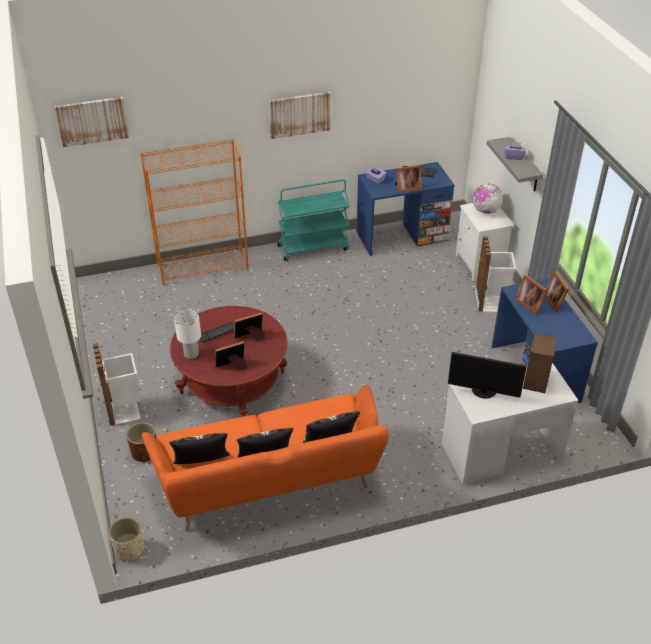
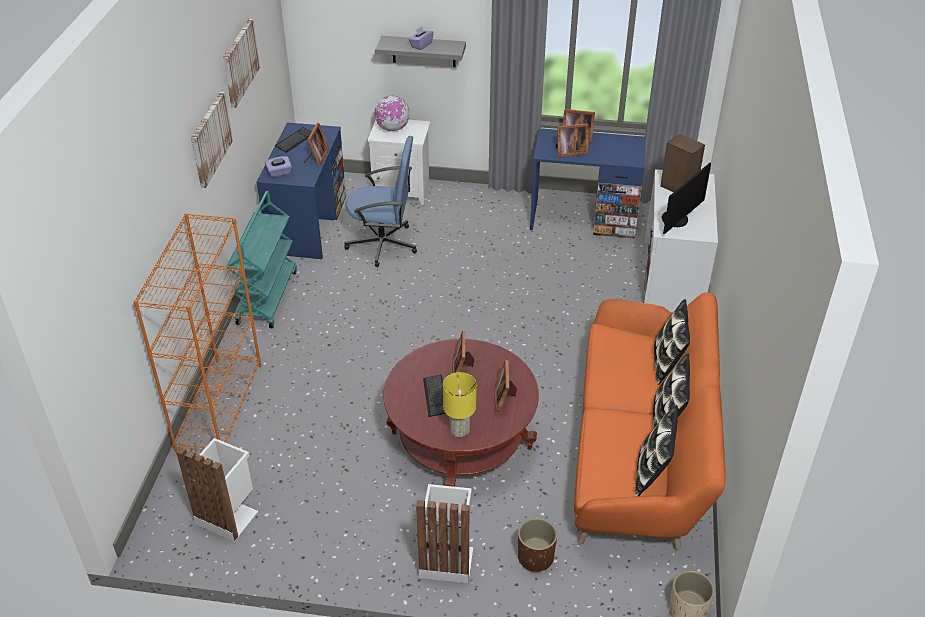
camera: 65 degrees left, 0 degrees up
picture [54,97,129,147] -> picture moved to [223,19,260,108]
white table lamp [174,310,201,359] -> yellow table lamp [443,372,477,437]
white trash can [475,236,516,312] -> white trash can moved to [176,438,258,541]
none -> blue office chair [344,136,417,267]

